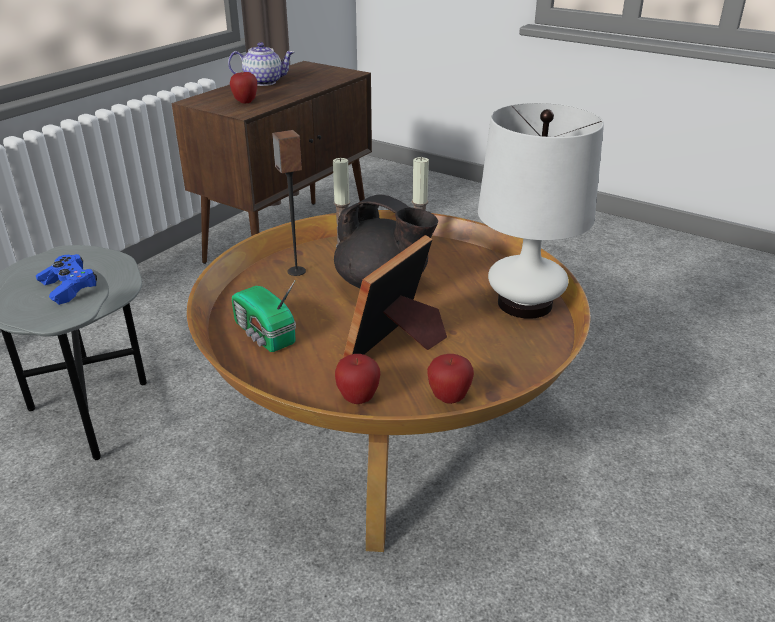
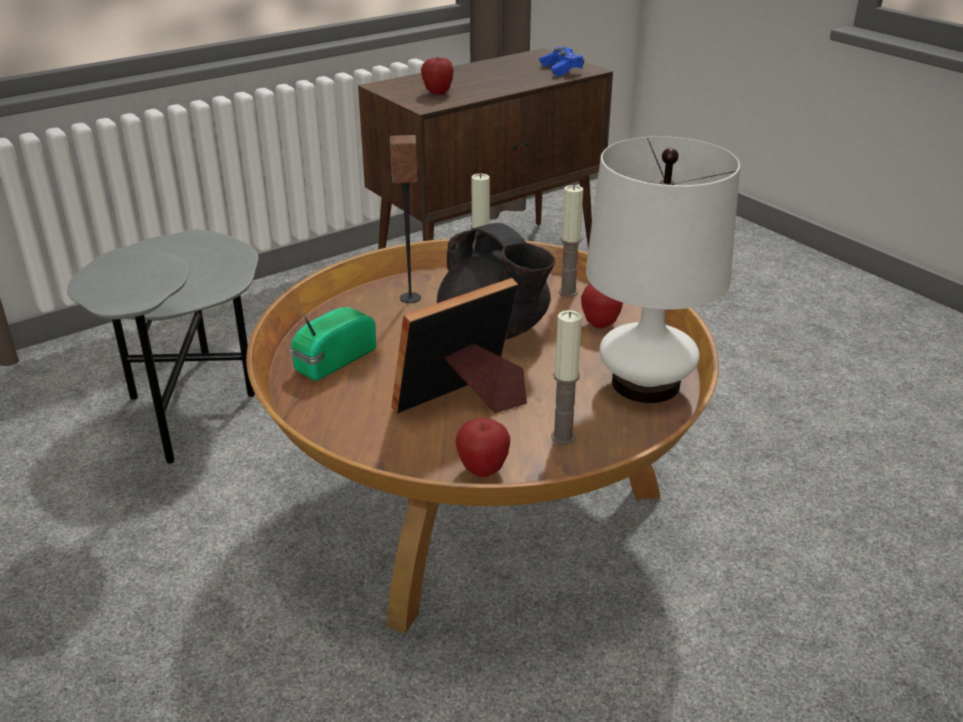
camera: 20 degrees right, 0 degrees up
blue game controller [36,254,97,305] -> blue game controller moved to [539,47,584,76]
teapot [228,42,294,86] -> none
radio [232,280,296,352] -> radio turned 60 degrees clockwise [290,307,376,381]
apple [335,354,380,404] -> apple moved to [581,283,623,328]
none -> candle [551,310,582,445]

